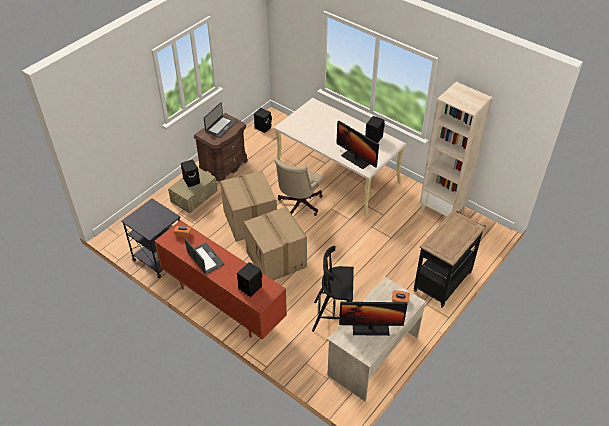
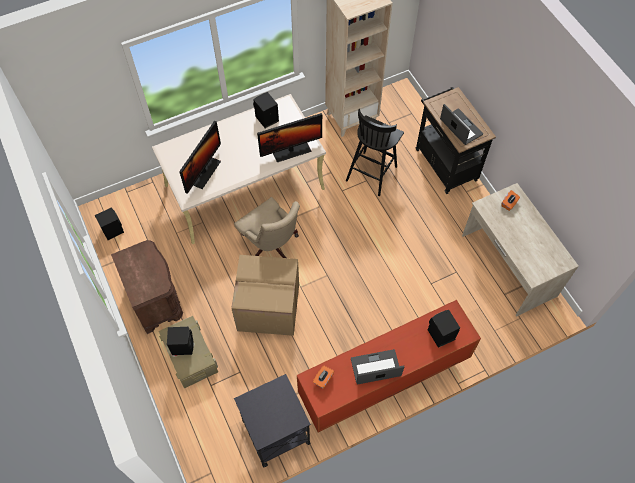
camera: 65 degrees left, 15 degrees up
laptop [204,102,237,138] -> laptop moved to [440,104,483,145]
cardboard box [244,206,307,281] -> none
black stool [312,246,354,332] -> black stool moved to [346,108,404,196]
monitor [339,302,407,336] -> monitor moved to [179,120,221,194]

